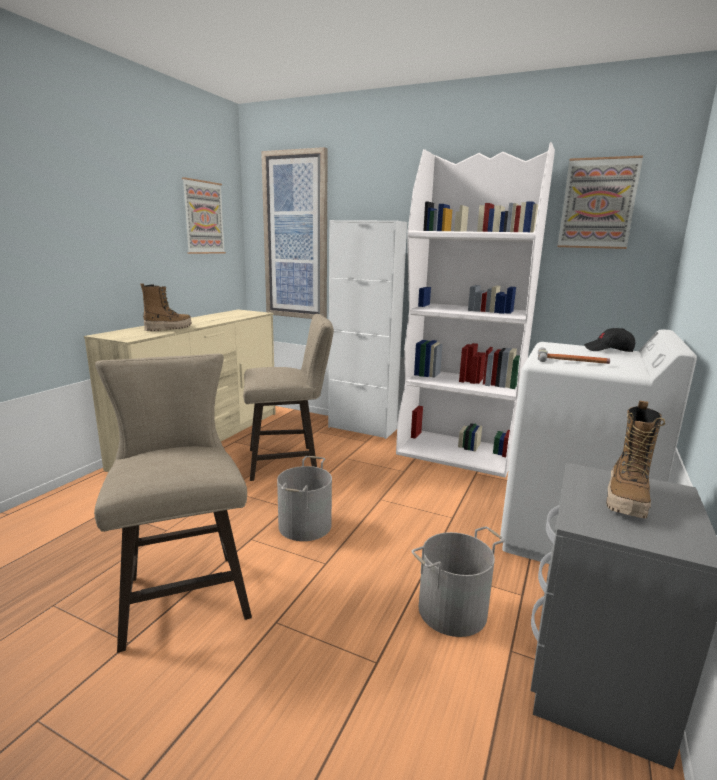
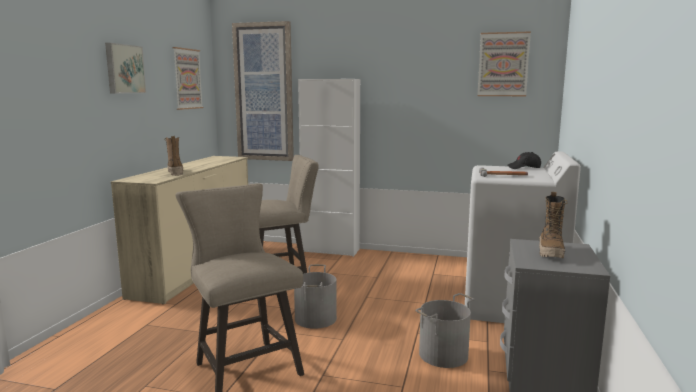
camera: 10 degrees left, 5 degrees down
boot [140,283,192,331] -> boot turned 60 degrees counterclockwise [165,136,183,176]
white bookcase [396,142,555,477] -> none
none -> picture [105,43,146,93]

